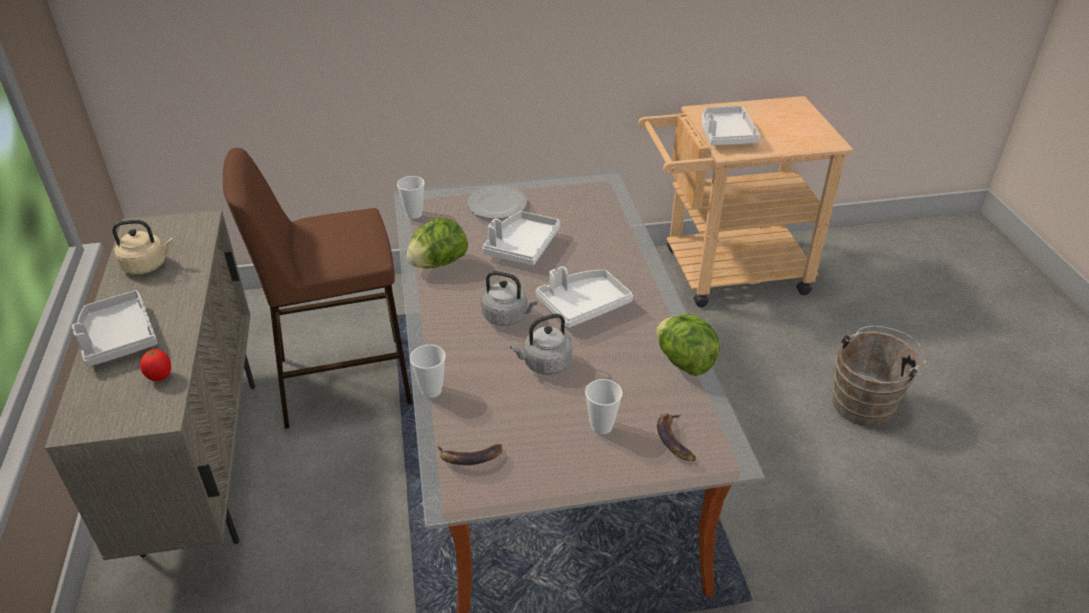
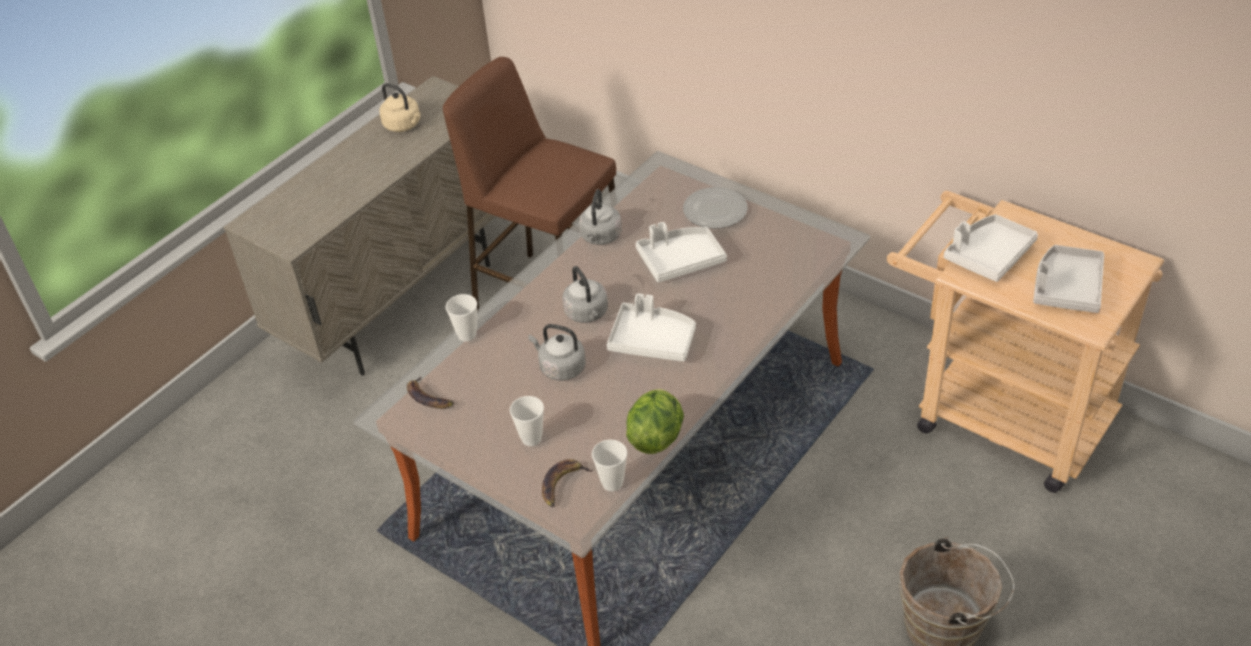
camera: 50 degrees right, 5 degrees up
grey tray [72,290,158,367] -> grey tray moved to [1033,245,1104,313]
tomato [140,349,171,381] -> none
cup [397,176,425,219] -> cup moved to [592,440,627,491]
lettuce [406,218,468,269] -> grey kettle [579,189,622,245]

